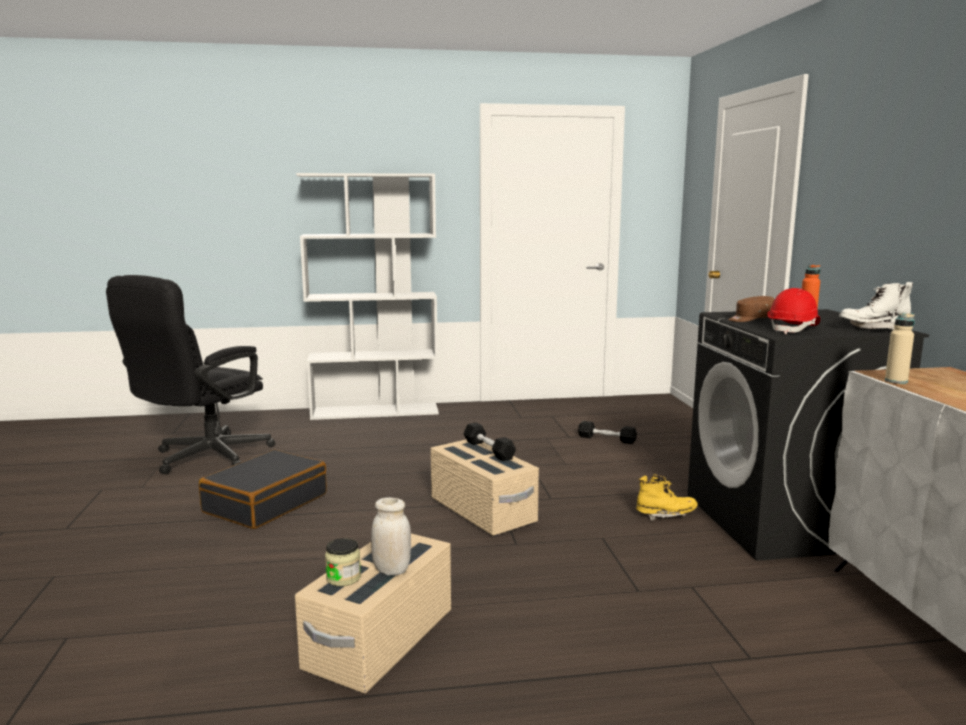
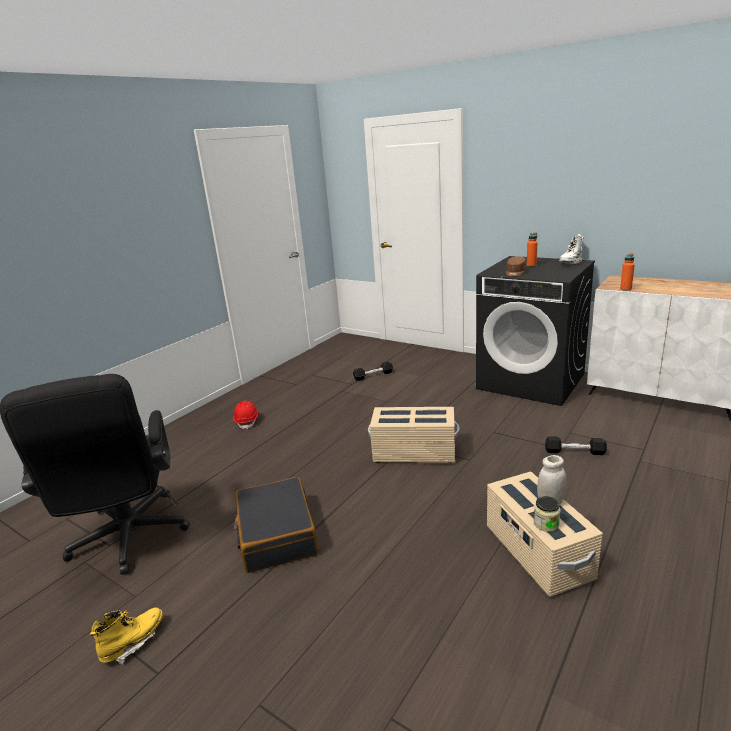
camera: 45 degrees left, 10 degrees up
white bookcase [296,173,439,420] -> none
black dumbbell [463,423,516,461] -> black dumbbell moved to [545,436,607,455]
yellow boot [636,474,698,521] -> yellow boot moved to [90,608,163,664]
red hard hat [767,288,820,334] -> red hard hat moved to [233,401,259,429]
beige bottle [885,313,915,384] -> orange bottle [620,253,635,291]

